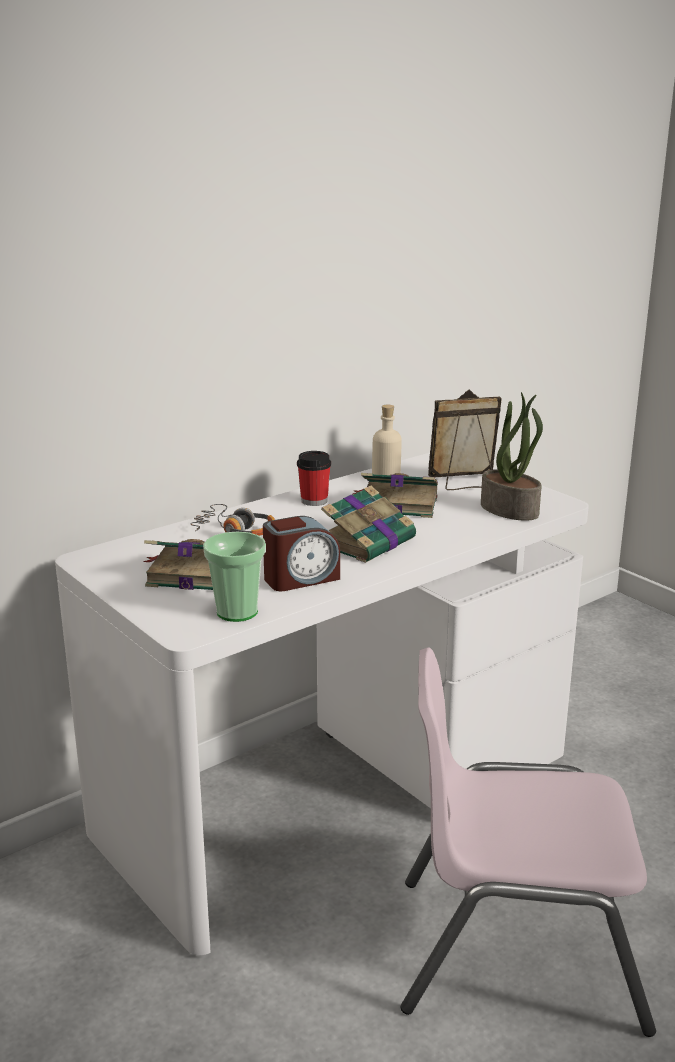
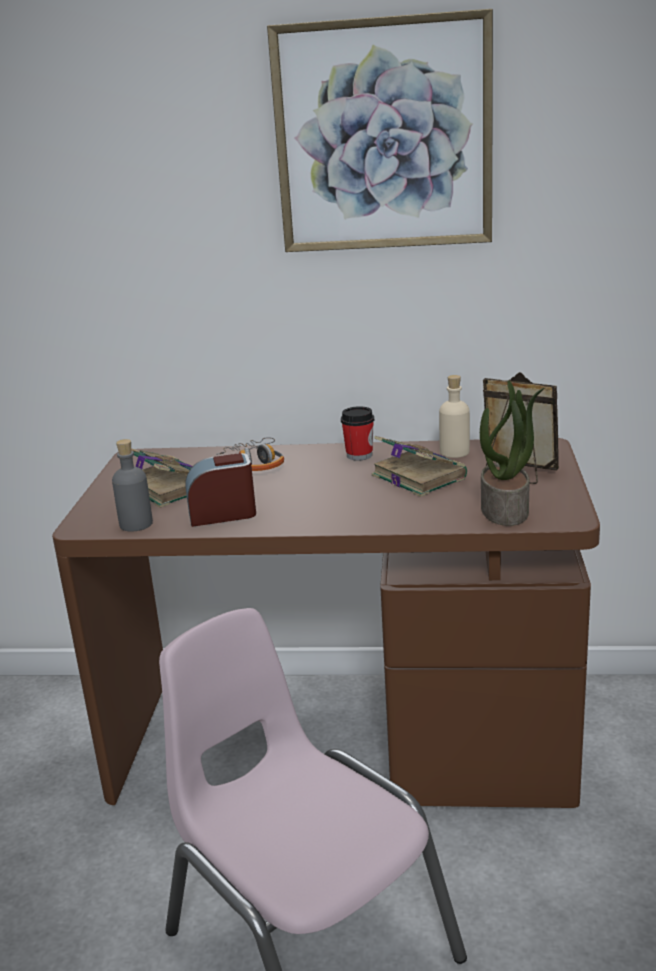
camera: 45 degrees right, 0 degrees up
white desk [55,453,589,955] -> brown desk [52,438,600,808]
cup [203,532,266,622] -> grey bottle [112,439,153,532]
alarm clock [263,516,340,591] -> alarm clock turned 150 degrees clockwise [186,453,256,527]
book [321,486,416,563] -> none
none -> picture [267,9,493,252]

